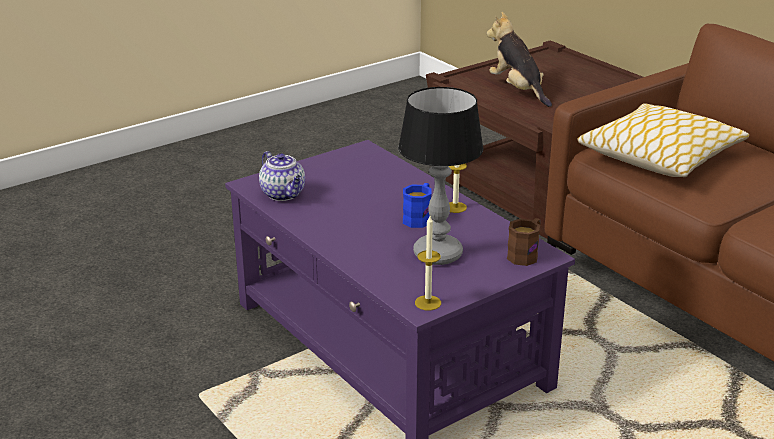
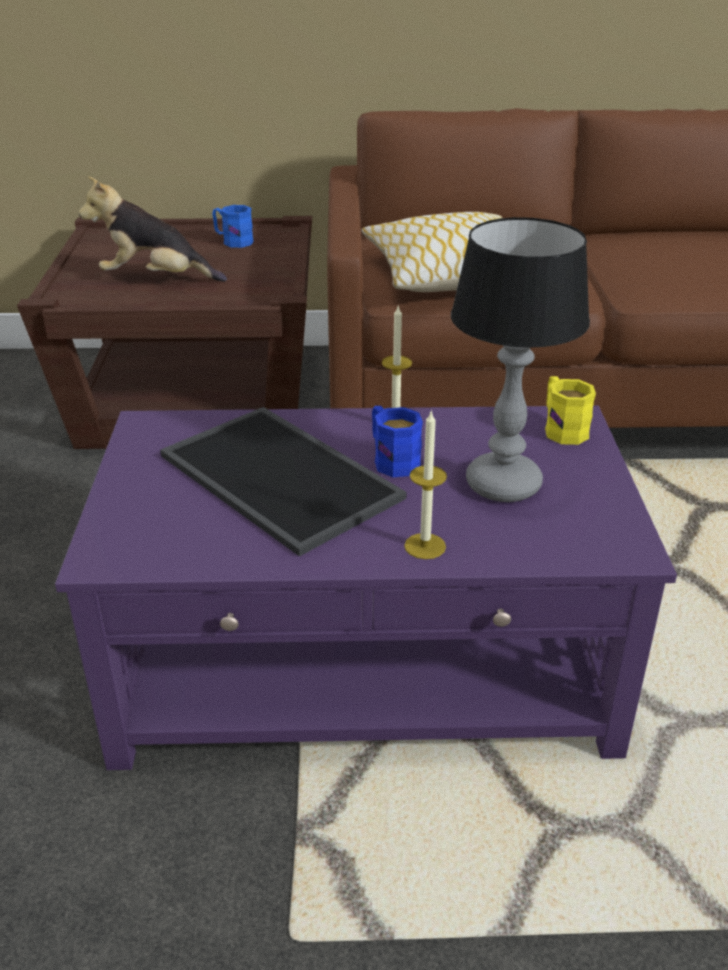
camera: 55 degrees left, 5 degrees up
teapot [259,151,305,201] -> none
candle [415,216,441,310] -> candle moved to [404,412,447,559]
brown mug [507,218,540,266] -> yellow mug [545,376,596,445]
none -> tray [160,407,406,557]
none -> blue mug [212,205,254,248]

